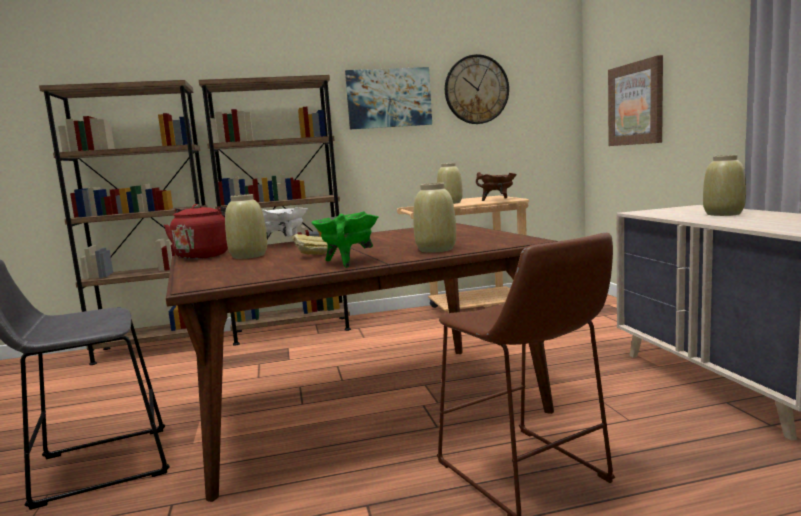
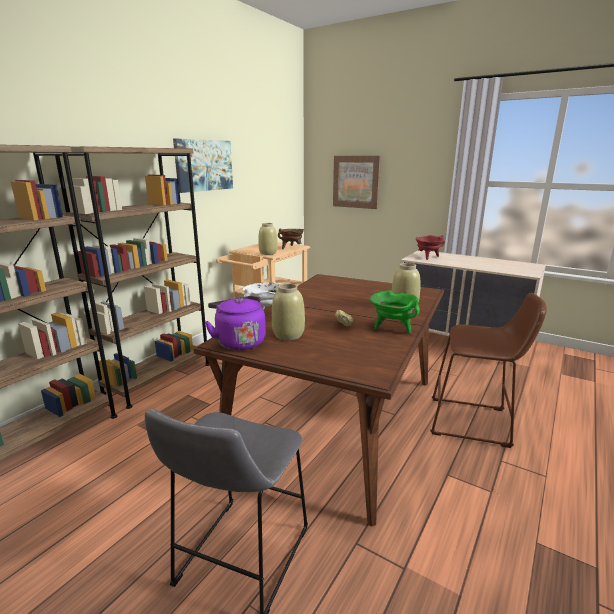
camera: 45 degrees left, 10 degrees up
red kettle [164,204,228,259] -> purple kettle [205,296,266,350]
wall clock [445,54,509,124] -> none
beige vase [703,155,746,216] -> none
none -> red cooking pot [415,235,445,260]

